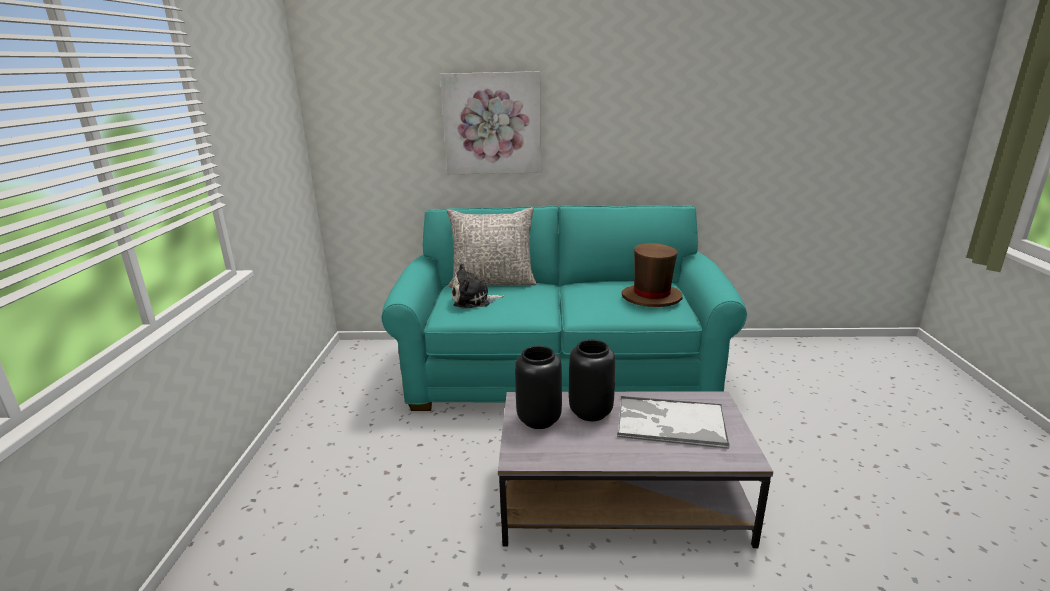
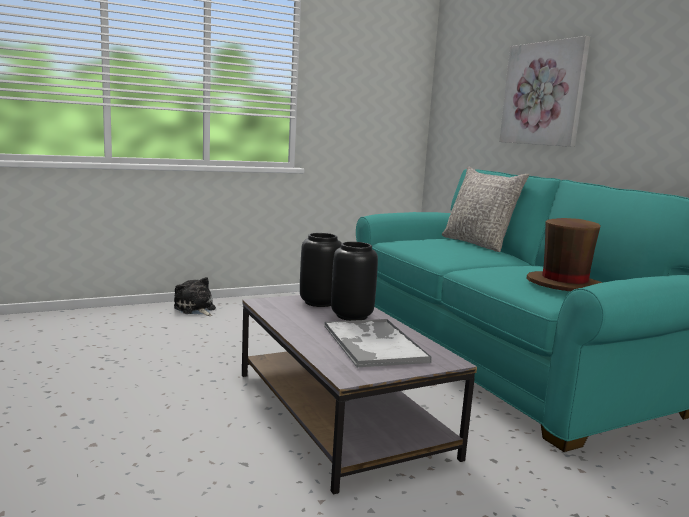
camera: 60 degrees right, 10 degrees down
plush toy [452,264,504,309] -> plush toy moved to [174,277,216,316]

